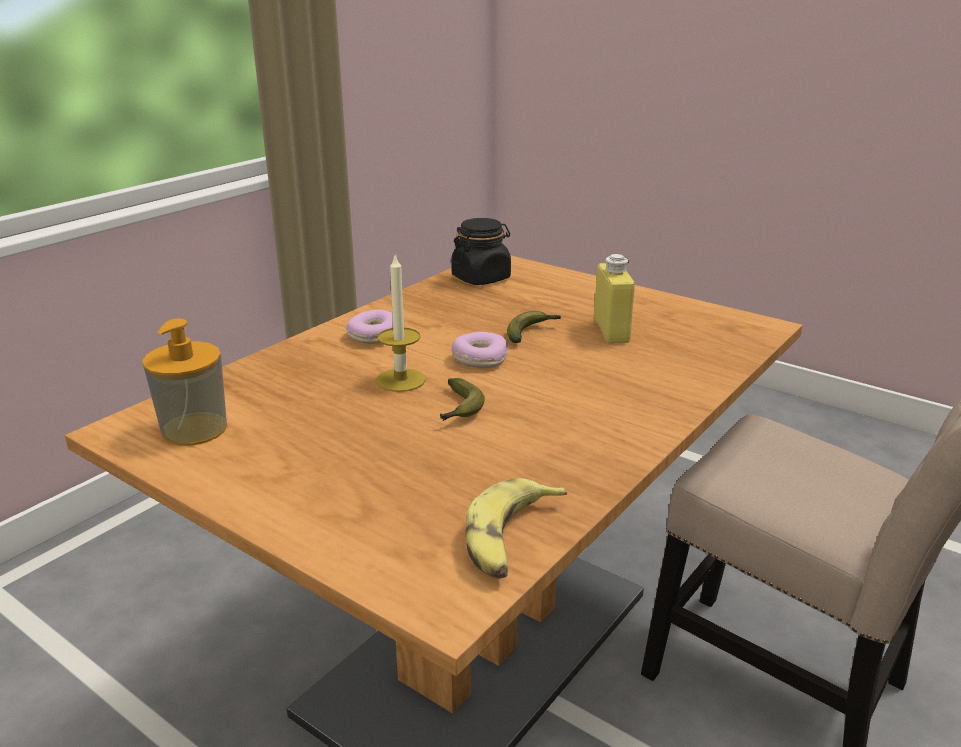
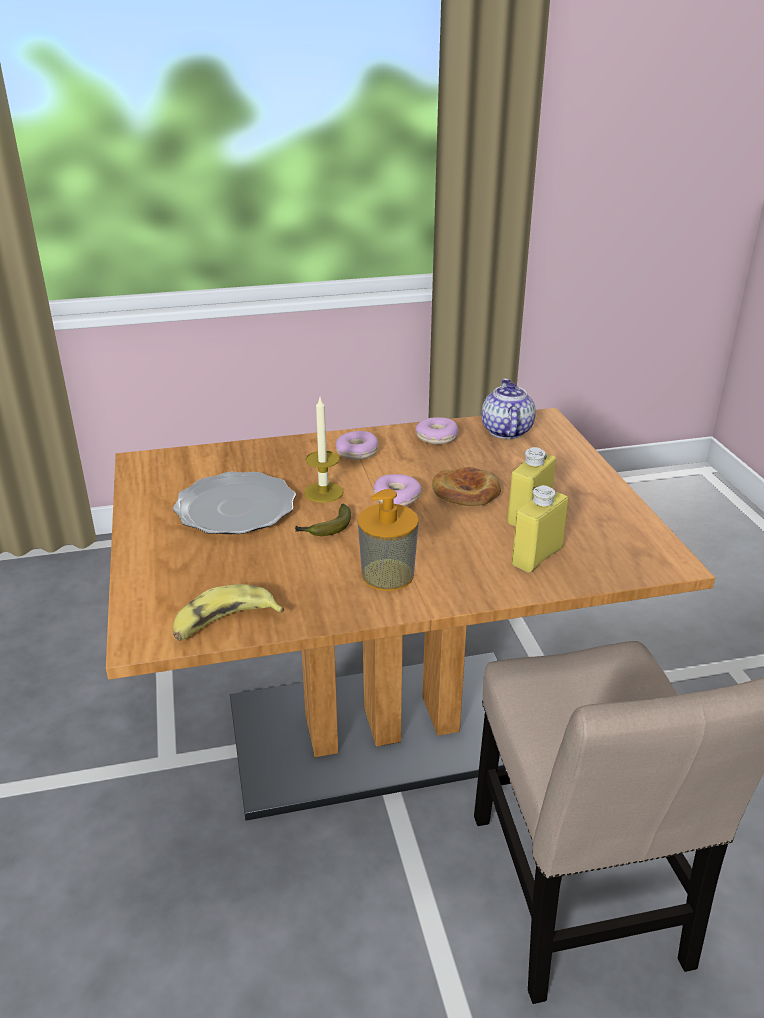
camera: 40 degrees right, 5 degrees up
soap dispenser [142,318,227,446] -> soap dispenser moved to [357,489,419,591]
black jar [451,218,511,285] -> teapot [481,379,536,439]
banana [507,311,561,343] -> bread [432,467,501,506]
none -> plate [173,472,296,534]
none -> donut [416,417,459,444]
none -> yellow bottle [512,485,568,573]

